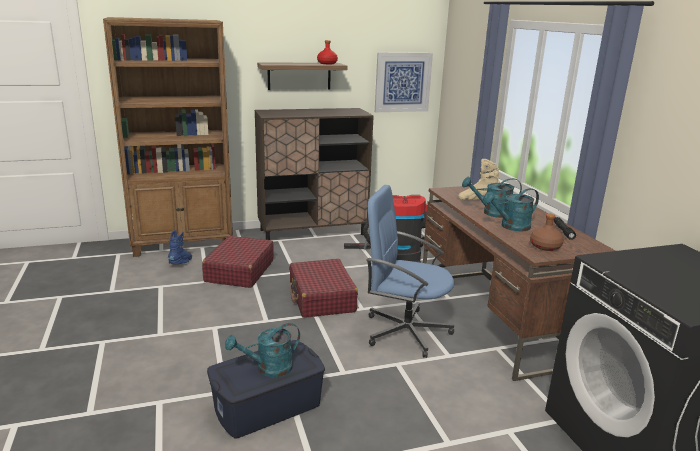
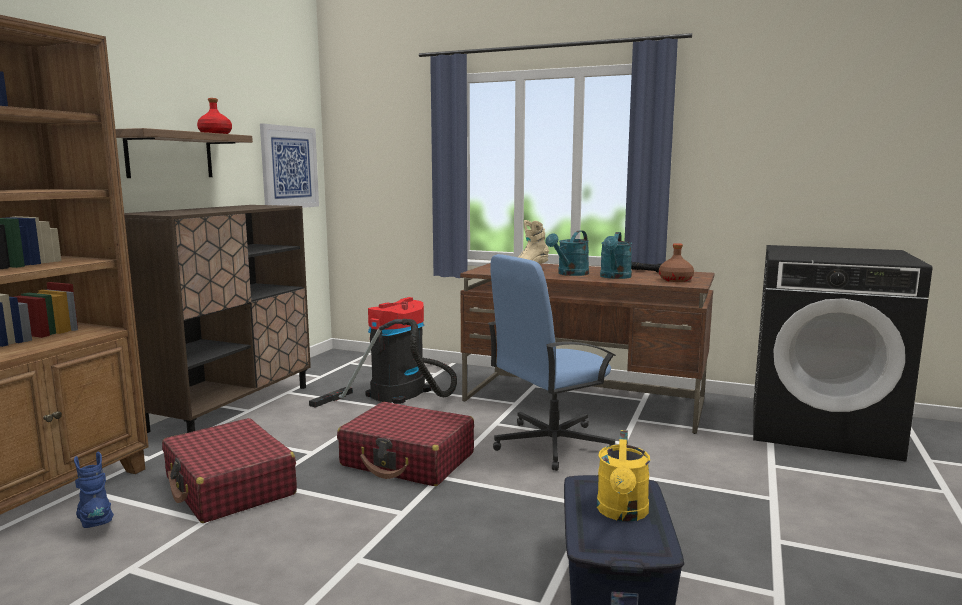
camera: 50 degrees left, 10 degrees down
turquoise watering can [225,323,300,377] -> yellow watering can [597,430,650,522]

